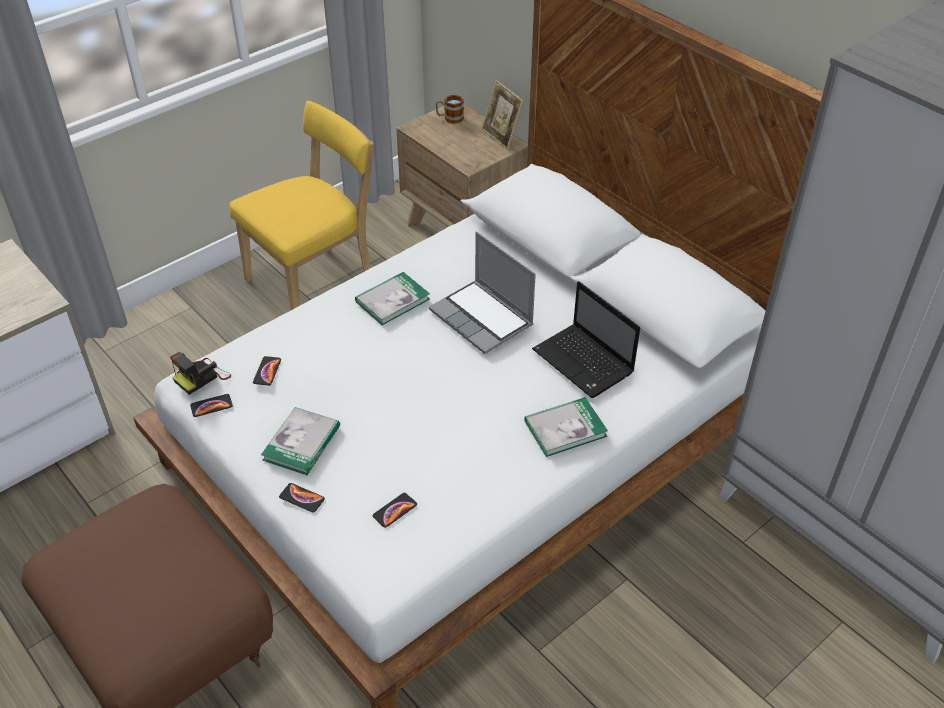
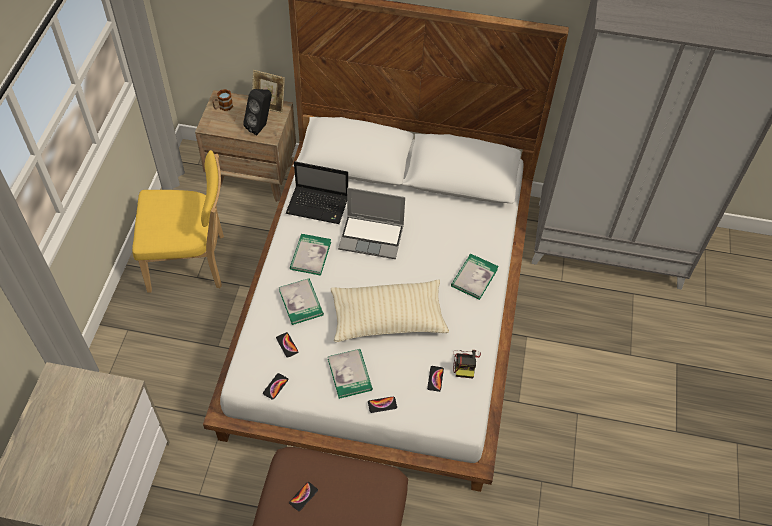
camera: 40 degrees left, 10 degrees up
camera [170,352,231,395] -> camera moved to [453,350,481,378]
yellow chair [229,101,374,310] -> yellow chair turned 75 degrees clockwise [132,150,224,293]
laptop [532,281,640,398] -> laptop moved to [286,161,348,224]
none -> black speaker [243,89,272,135]
none -> book [279,278,324,325]
none -> phone [289,482,318,511]
none -> beige pillow [331,280,449,342]

